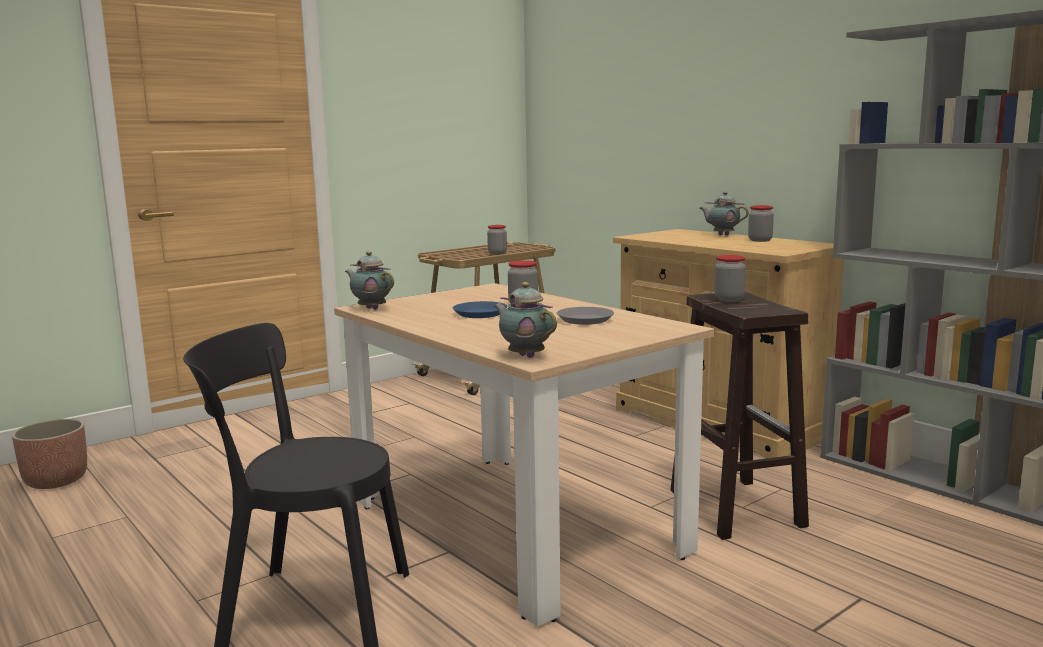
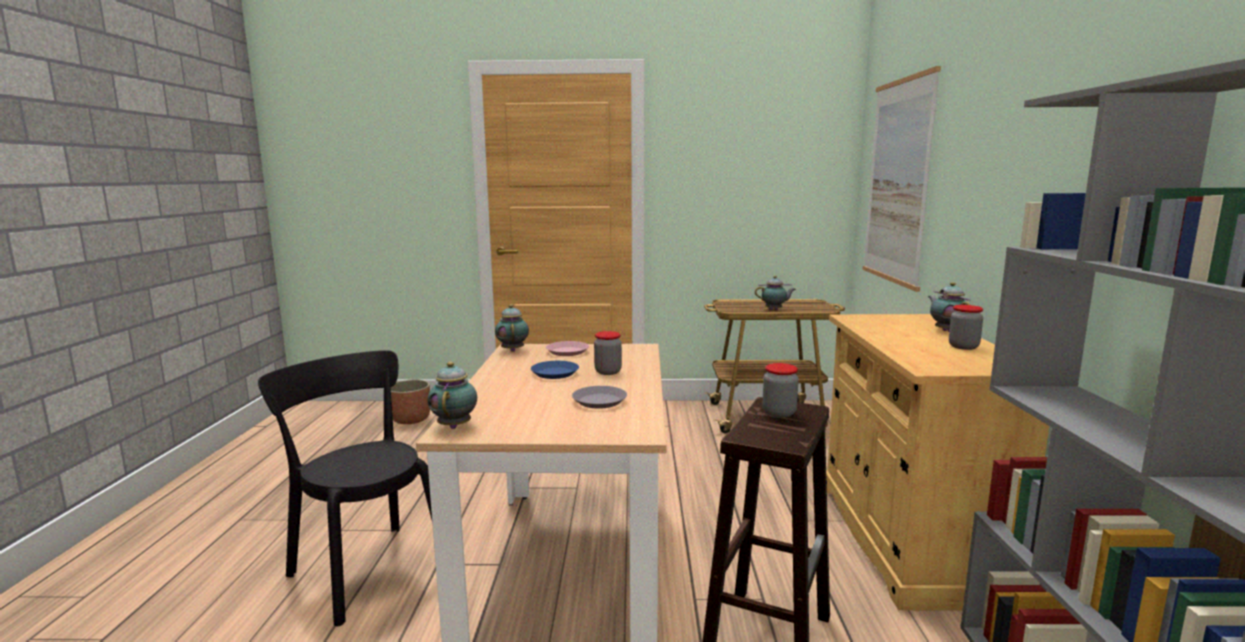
camera: 40 degrees right, 0 degrees up
jar [487,225,507,255] -> teapot [755,276,796,310]
none -> pink plate [546,341,589,356]
none -> picture [862,66,941,292]

